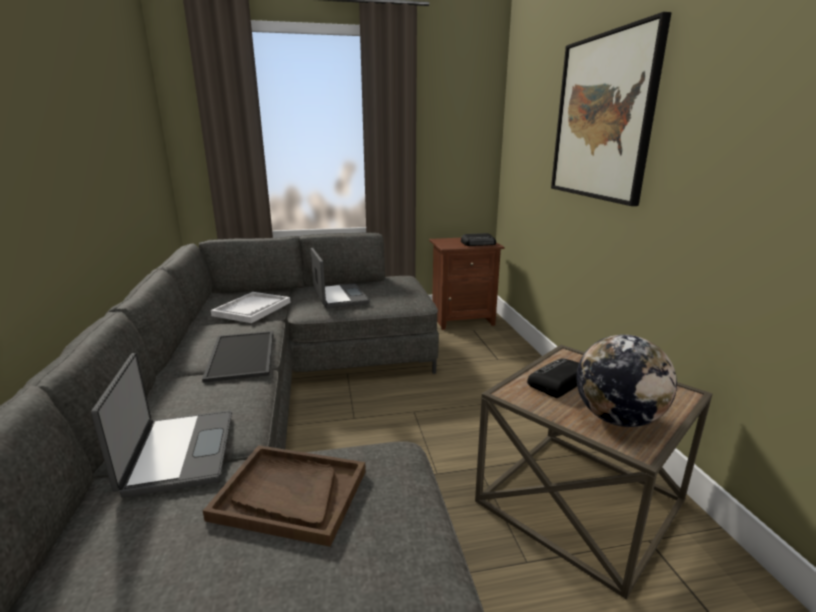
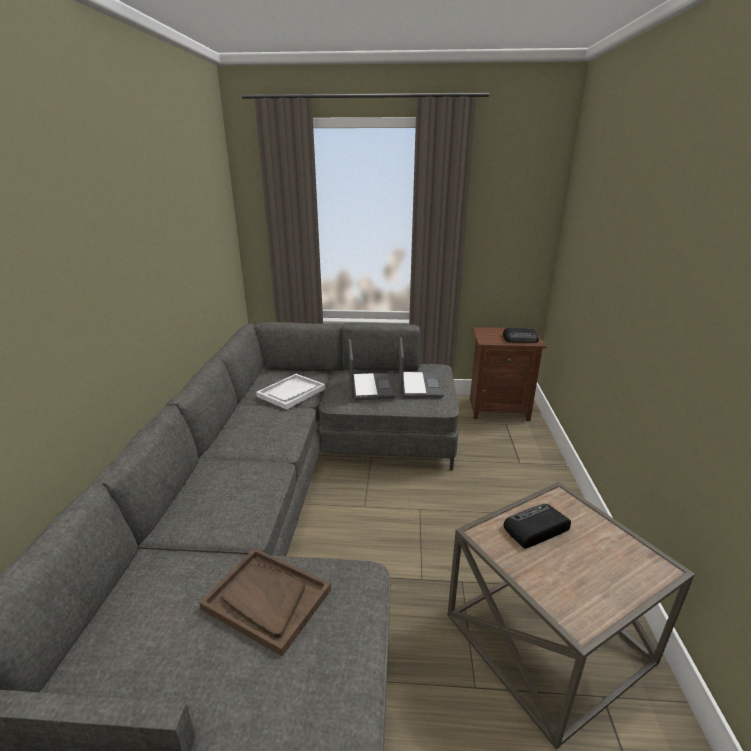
camera: 15 degrees right, 5 degrees up
laptop [91,353,232,498] -> laptop moved to [399,337,444,398]
tray [202,331,273,383] -> none
picture [551,12,672,206] -> none
globe [577,334,677,427] -> none

